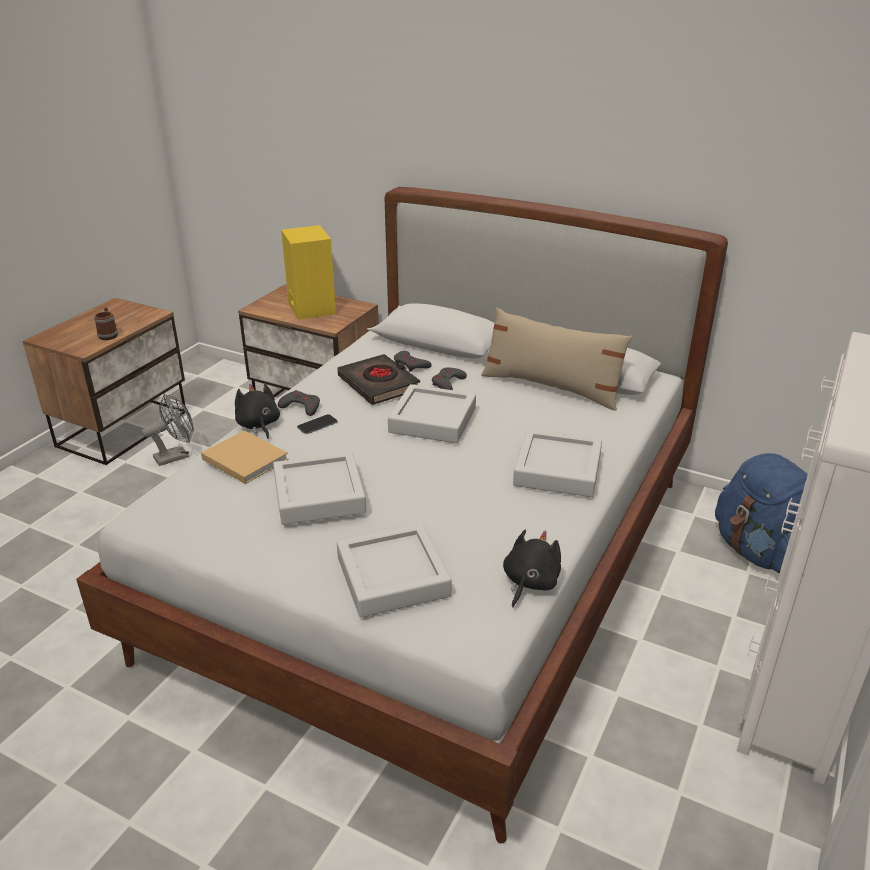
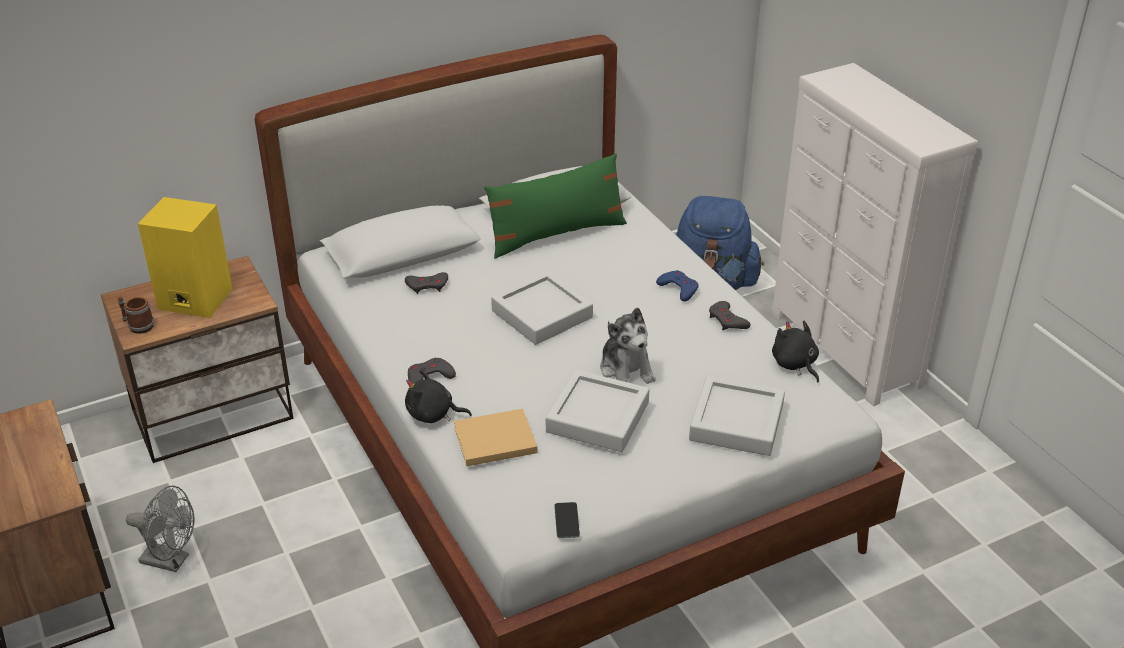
camera: 55 degrees left, 5 degrees up
mug [94,307,118,340] -> mug moved to [118,296,154,334]
grey fan [142,394,194,466] -> grey fan turned 105 degrees clockwise [126,485,195,572]
phone [297,414,338,434] -> phone moved to [555,502,580,538]
black book [338,354,420,405] -> none
grey game controller [432,368,467,390] -> grey game controller moved to [709,301,751,330]
beige pillow [481,308,633,411] -> green pillow [484,153,627,259]
grey tray [513,430,602,497] -> blue game controller [656,270,699,302]
none -> plush toy [600,307,656,384]

